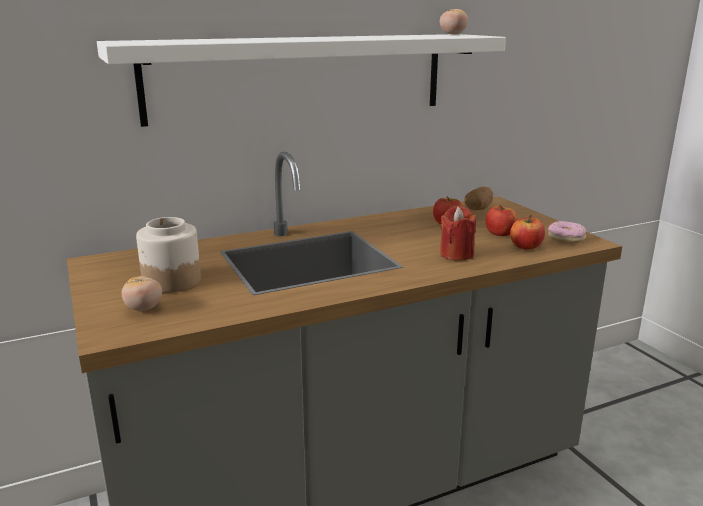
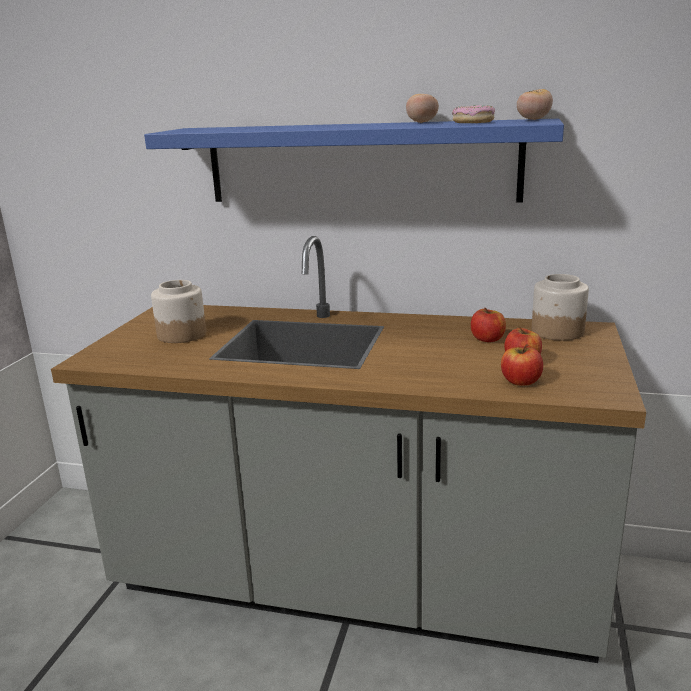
camera: 40 degrees right, 0 degrees up
white shelf [97,34,506,127] -> blue shelf [144,119,564,203]
tomato [122,276,162,311] -> tomato moved to [406,94,439,123]
red candle [440,206,476,261] -> none
potato [464,187,493,210] -> jar [532,274,589,341]
donut [548,221,587,243] -> donut moved to [452,105,495,123]

